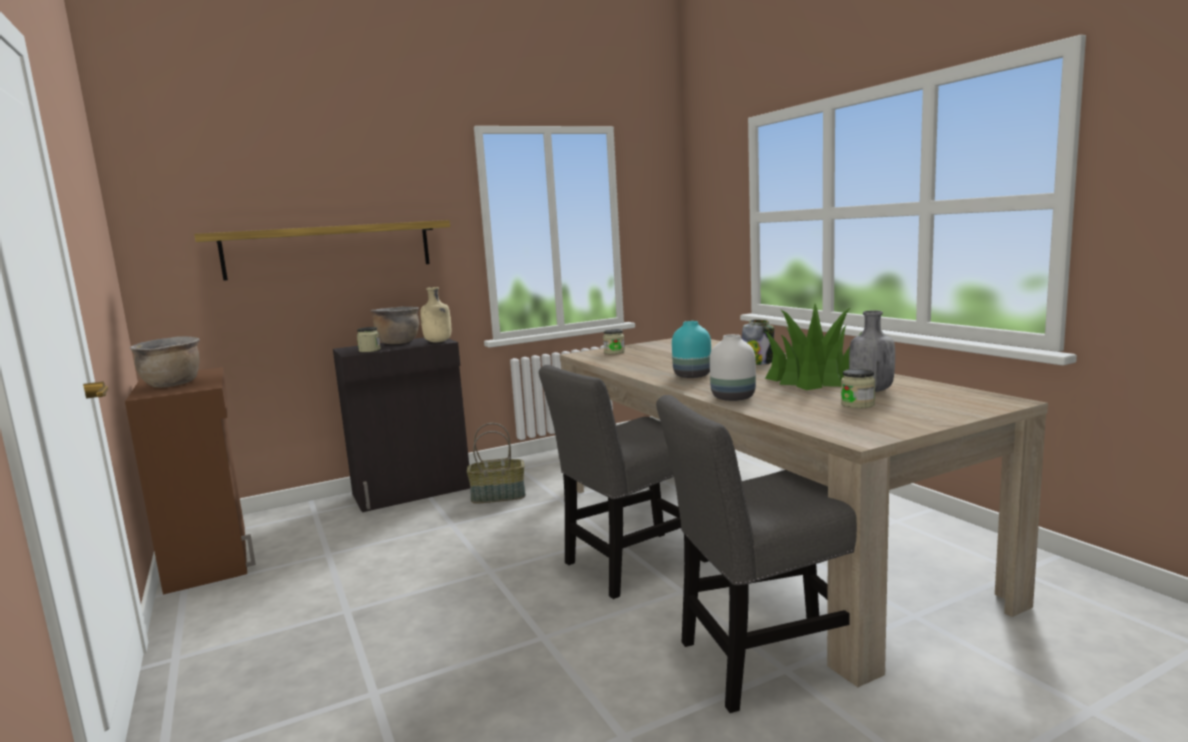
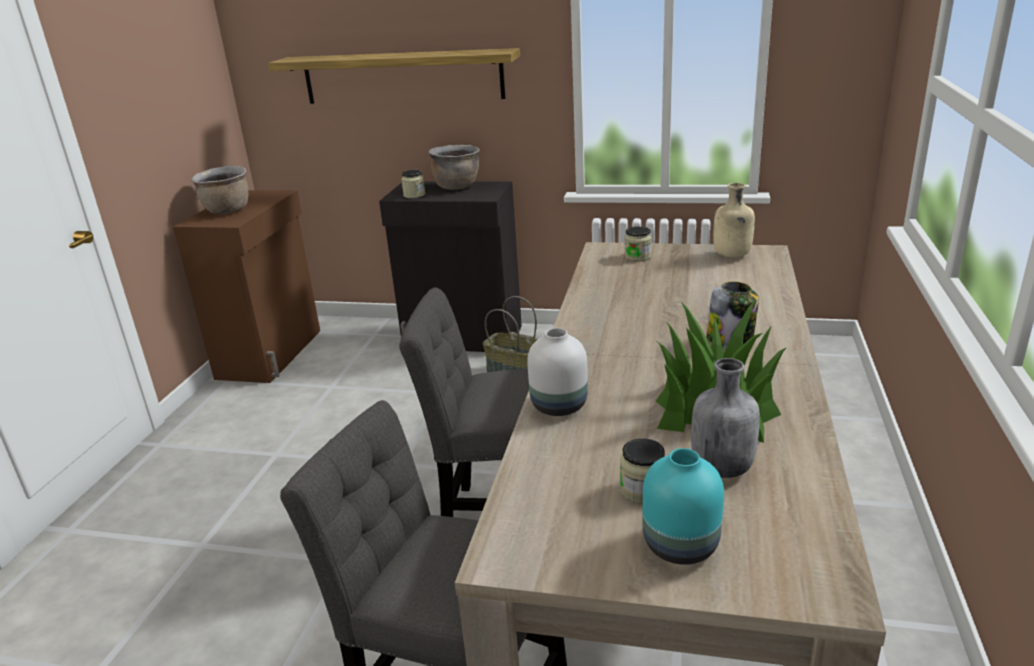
camera: 40 degrees right, 15 degrees up
beige bottle [420,287,451,342] -> beige bottle moved to [713,183,755,258]
turquoise vase [672,321,711,378] -> turquoise vase moved to [643,448,724,565]

